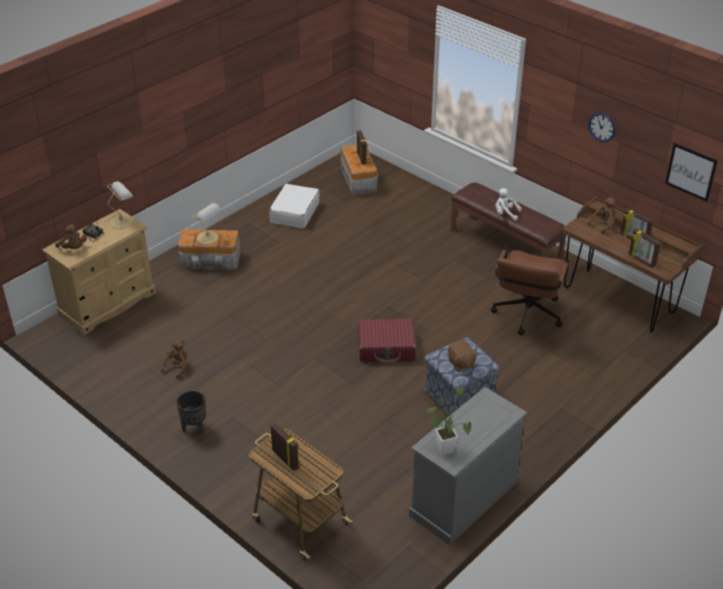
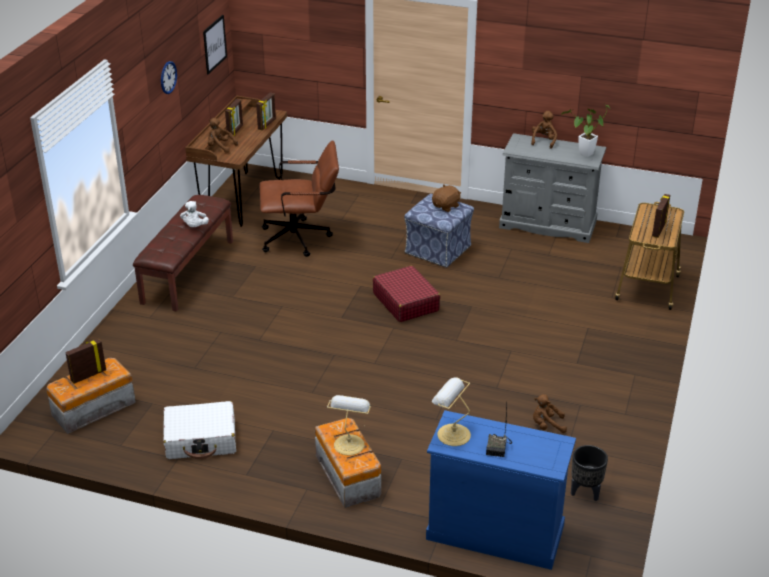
camera: 115 degrees left, 5 degrees down
beige dresser [42,209,156,335] -> blue dresser [426,410,576,570]
brown plush toy [55,224,87,249] -> brown plush toy moved to [531,111,557,149]
black planter [176,390,206,435] -> black planter moved to [571,445,608,501]

